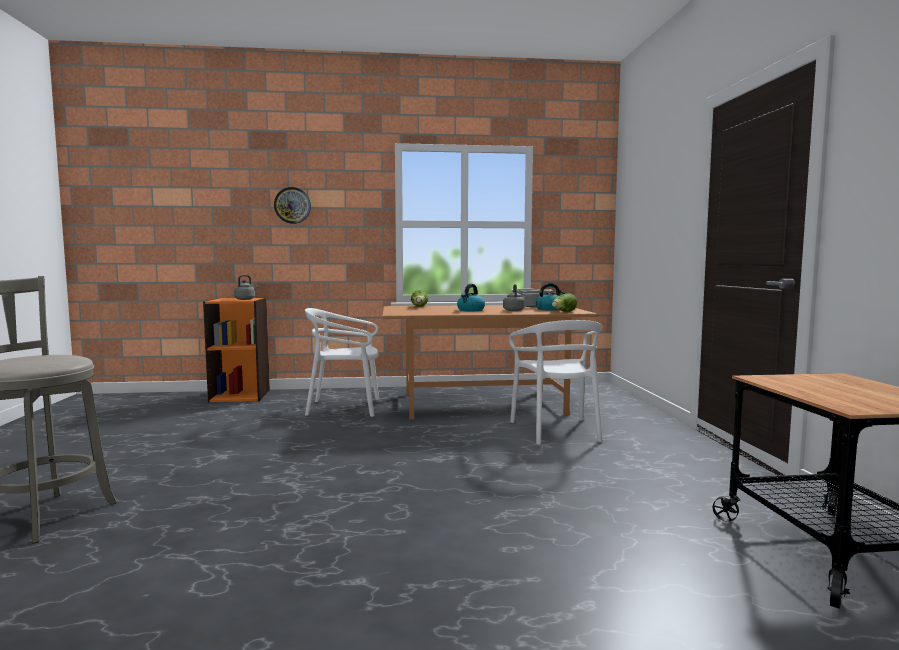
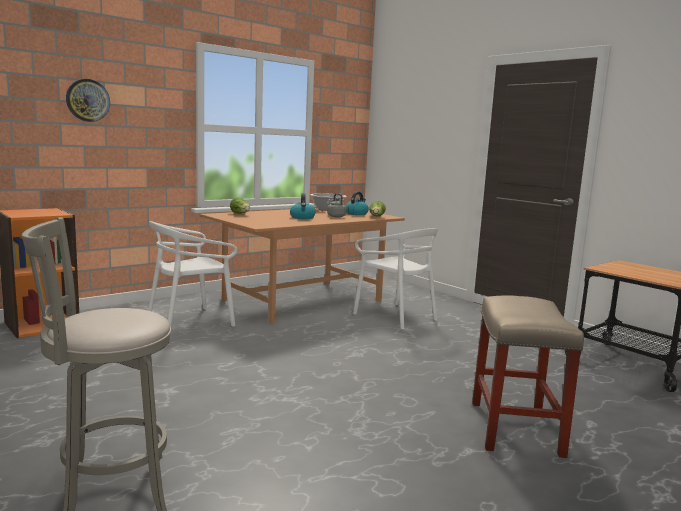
camera: 35 degrees left, 5 degrees up
grey kettle [234,275,258,300] -> none
none -> beige stool [472,295,584,458]

